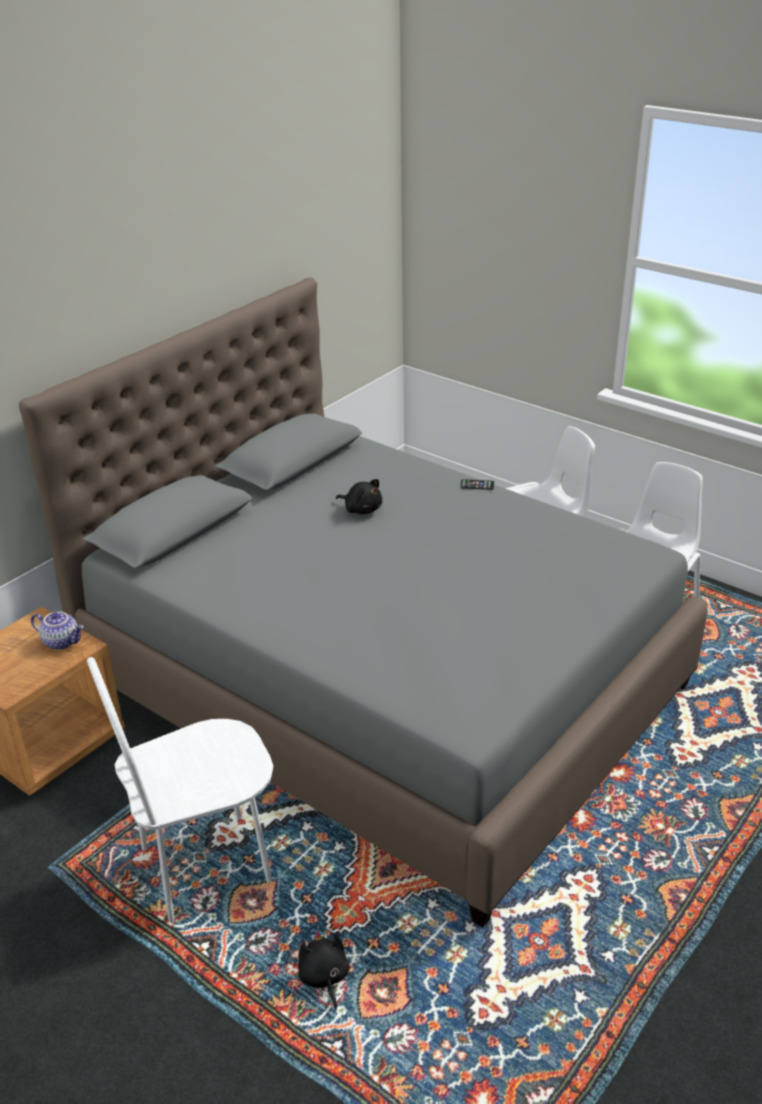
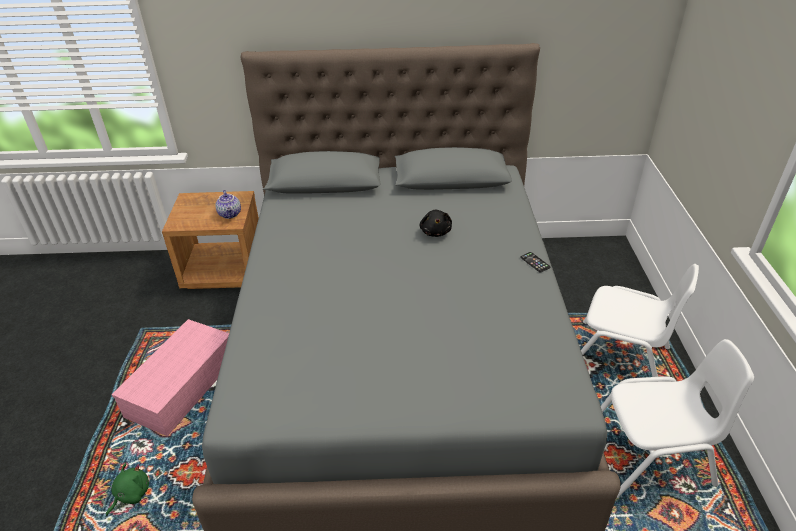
camera: 50 degrees right, 5 degrees up
white chair [87,657,273,923] -> pink storage box [111,319,229,436]
black plush toy [298,930,350,1010] -> green plush toy [106,463,149,516]

